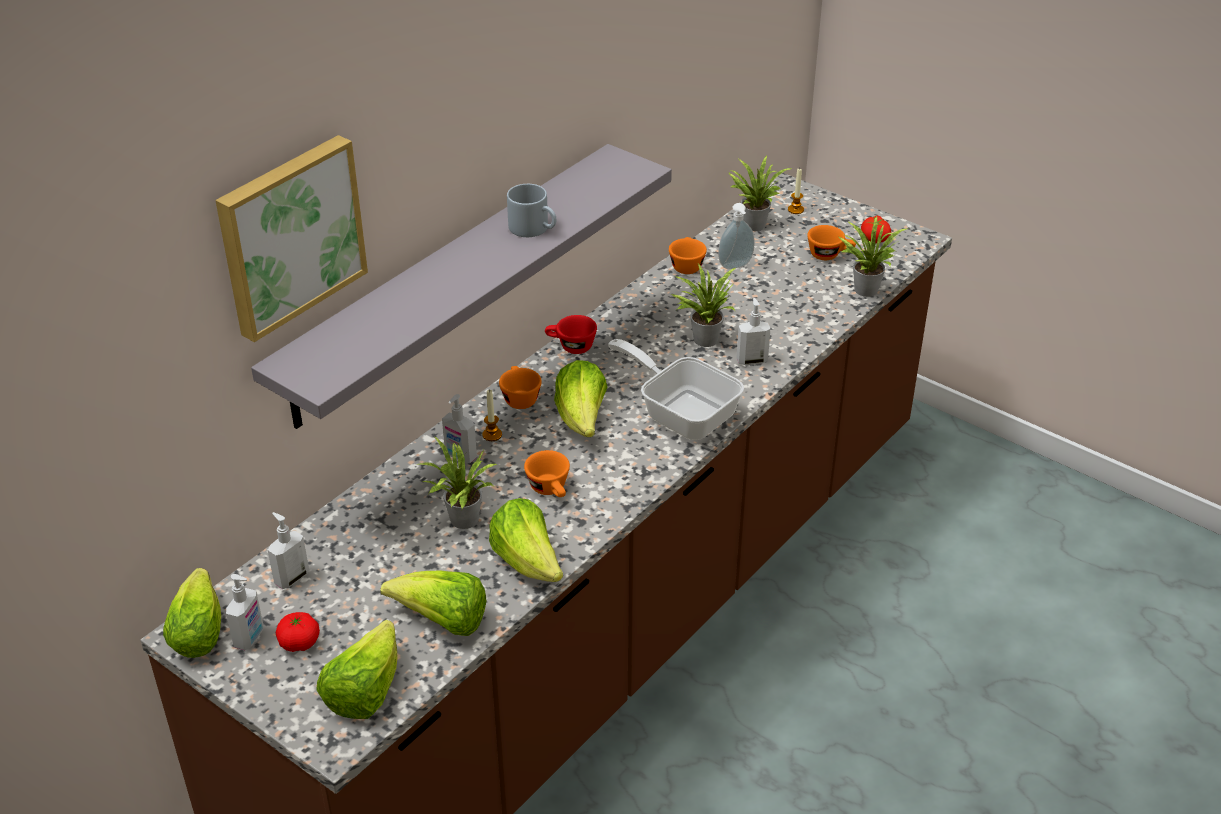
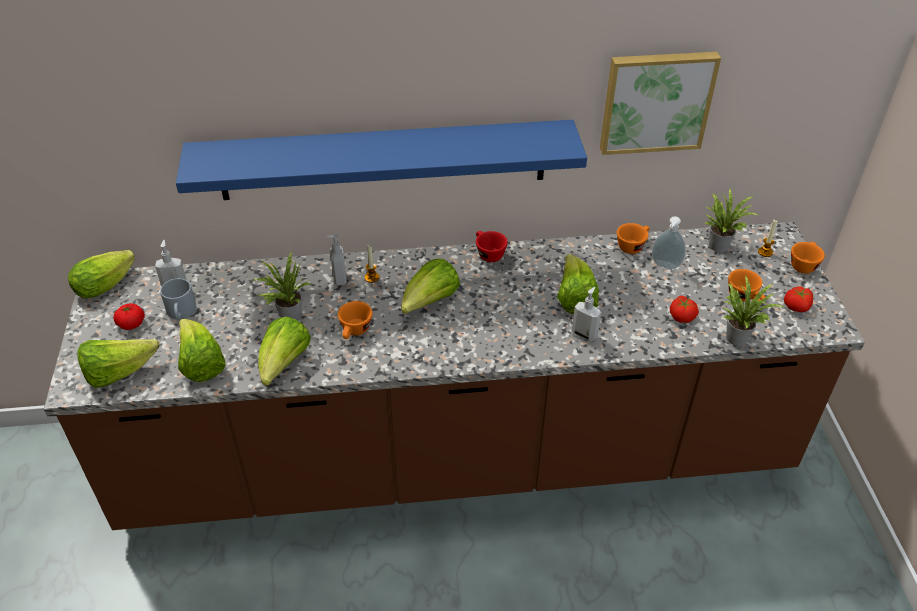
camera: 45 degrees right, 5 degrees up
picture [215,135,368,342] -> picture moved to [600,52,721,155]
soap dispenser [226,574,263,650] -> none
grey shelf [251,144,672,429] -> blue shelf [176,120,587,200]
orange cup [499,366,542,409] -> orange cup moved to [791,242,825,274]
grey mug [507,184,556,237] -> grey mug moved to [160,278,197,320]
frying pan [608,339,744,440] -> none
potted plant [671,263,735,347] -> lettuce [557,254,599,314]
none -> tomato [670,296,699,323]

